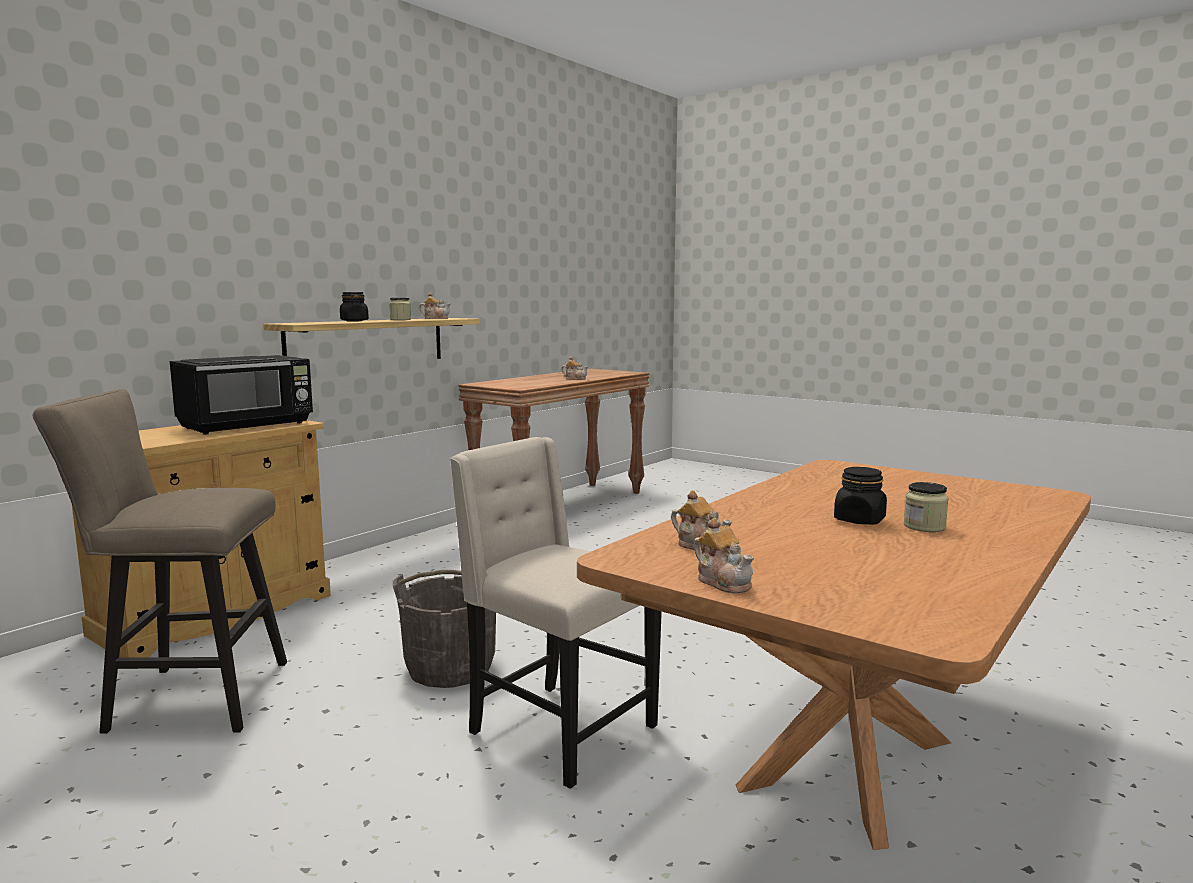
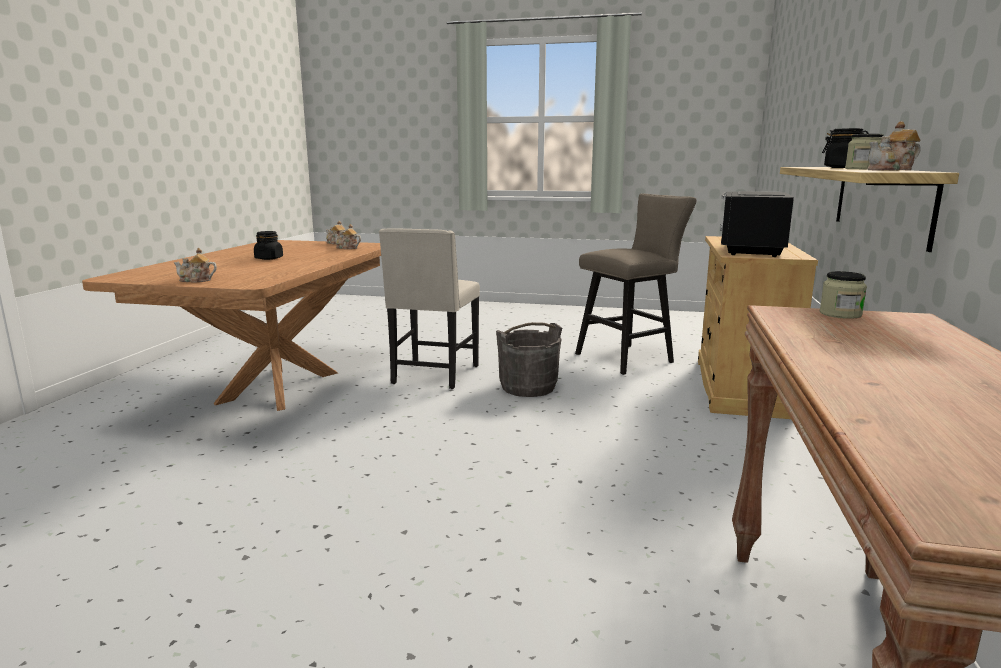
camera: 155 degrees right, 5 degrees up
beige chair [450,437,662,789] -> beige chair turned 90 degrees clockwise [379,228,480,389]
teapot [561,356,588,380] -> teapot moved to [174,248,217,283]
jar [904,482,949,532] -> jar moved to [820,271,867,319]

